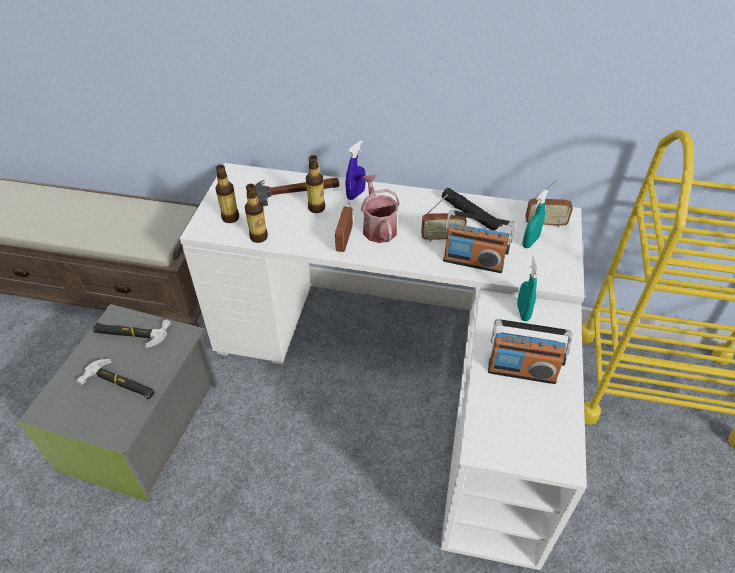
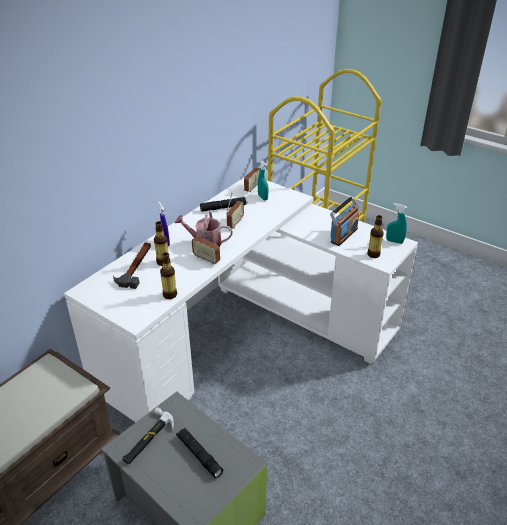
camera: 65 degrees left, 10 degrees down
hammer [76,359,155,400] -> black flashlight [176,427,223,478]
bottle [215,165,239,223] -> bottle moved to [367,215,384,258]
radio [443,210,515,273] -> none
turquoise spray bottle [517,255,540,321] -> turquoise spray bottle moved to [386,203,407,244]

